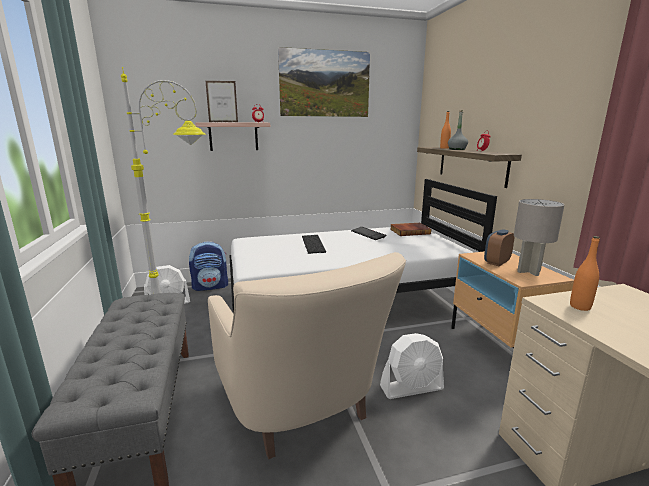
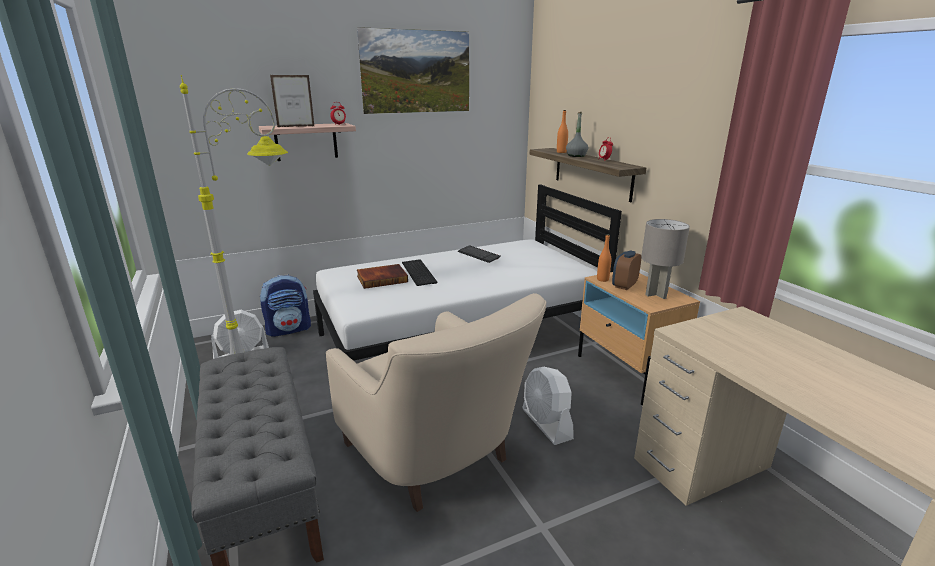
camera: 10 degrees left, 5 degrees up
white fan [380,333,444,399] -> white fan turned 90 degrees clockwise [522,367,574,445]
book [390,223,431,236] -> book moved to [357,264,408,289]
orange bottle [570,236,600,311] -> orange bottle moved to [597,234,611,282]

